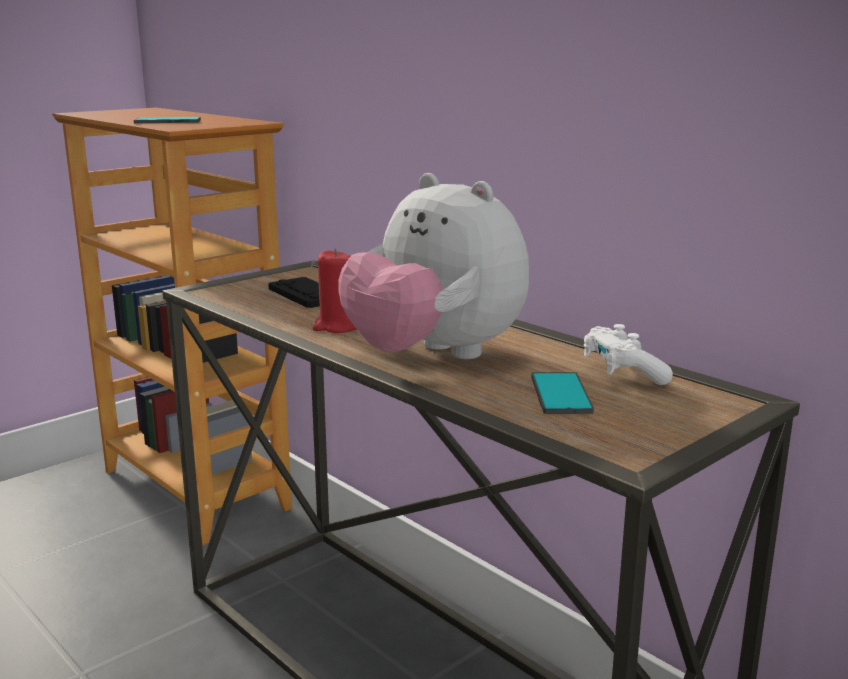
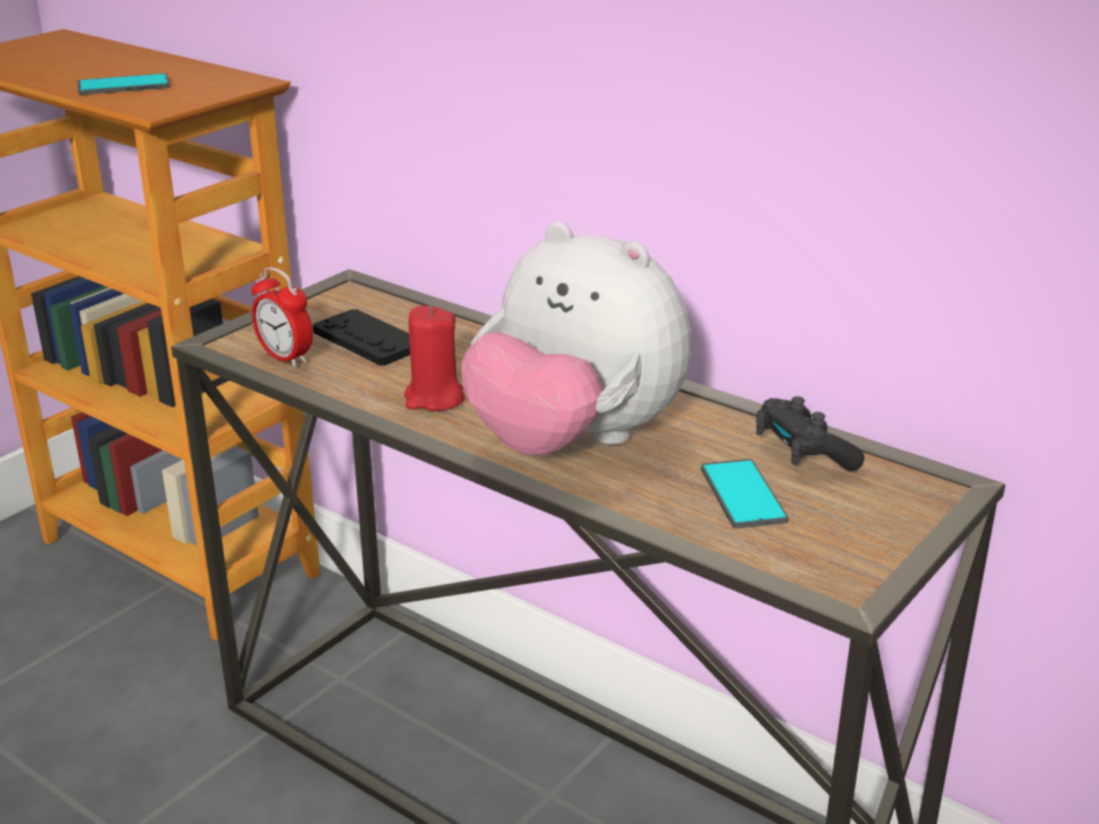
camera: 10 degrees left, 10 degrees up
white game controller [584,324,673,385] -> black game controller [756,396,864,471]
none -> alarm clock [251,267,313,367]

